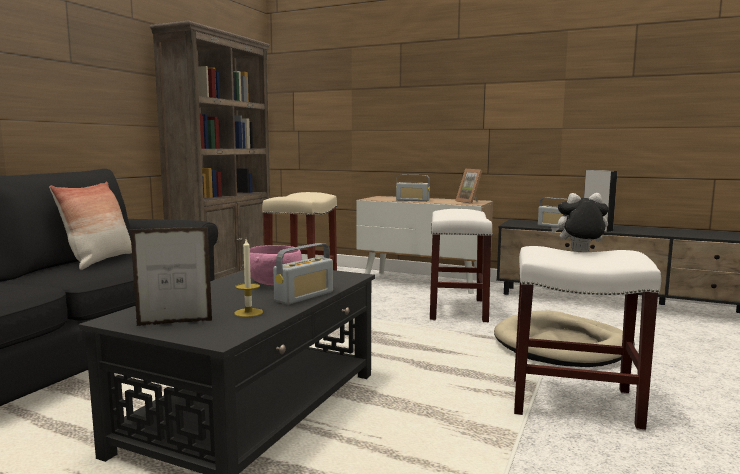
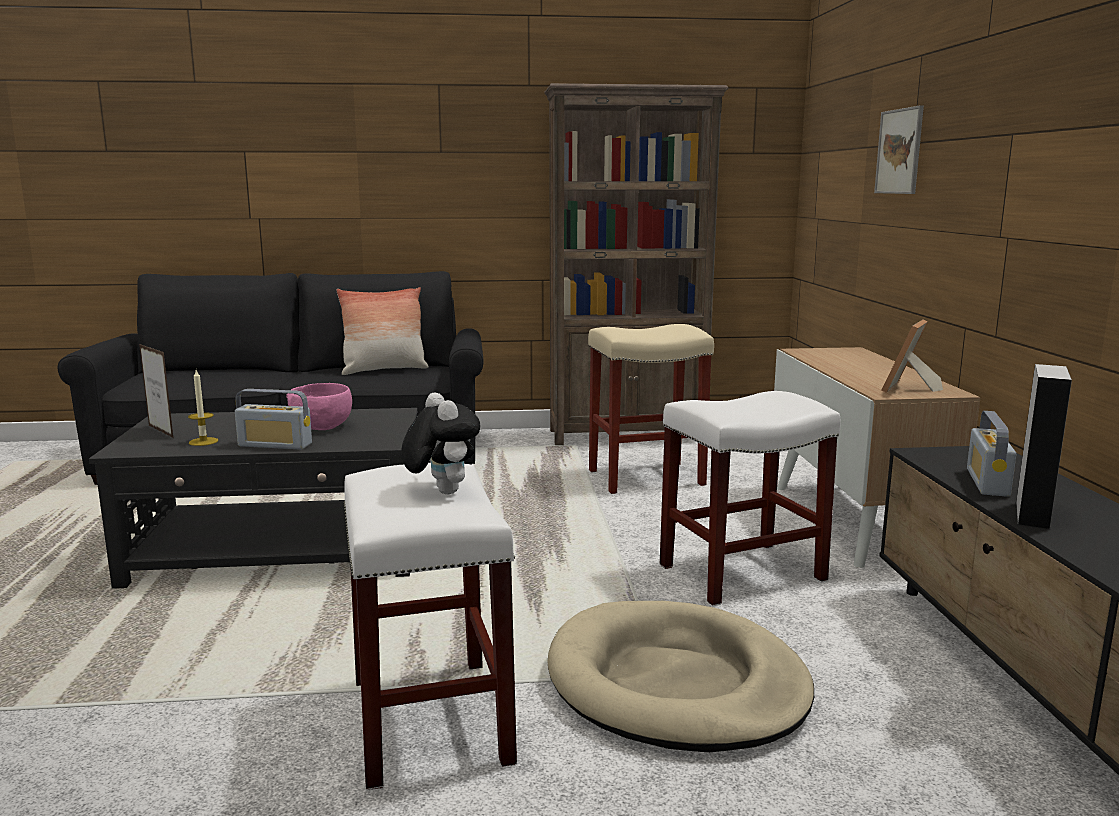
camera: 60 degrees right, 5 degrees up
radio [396,175,430,202] -> none
none -> picture [874,105,924,194]

